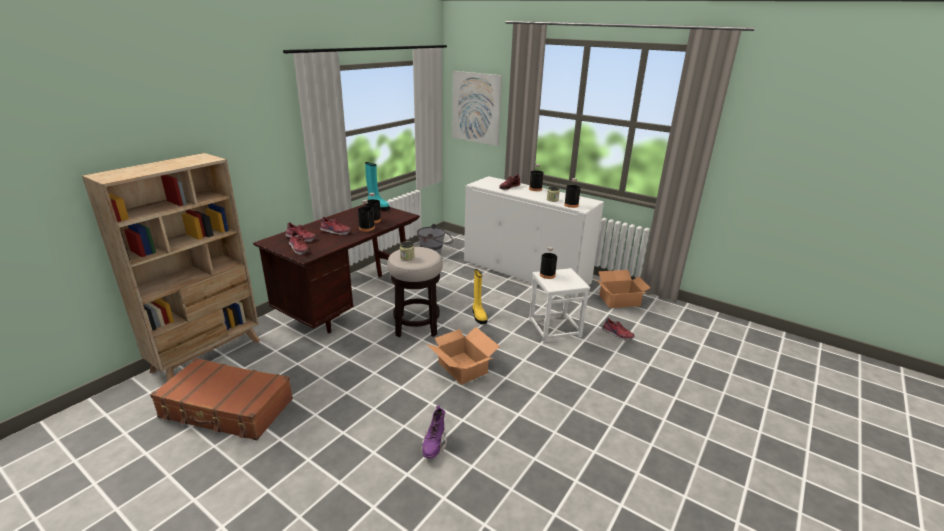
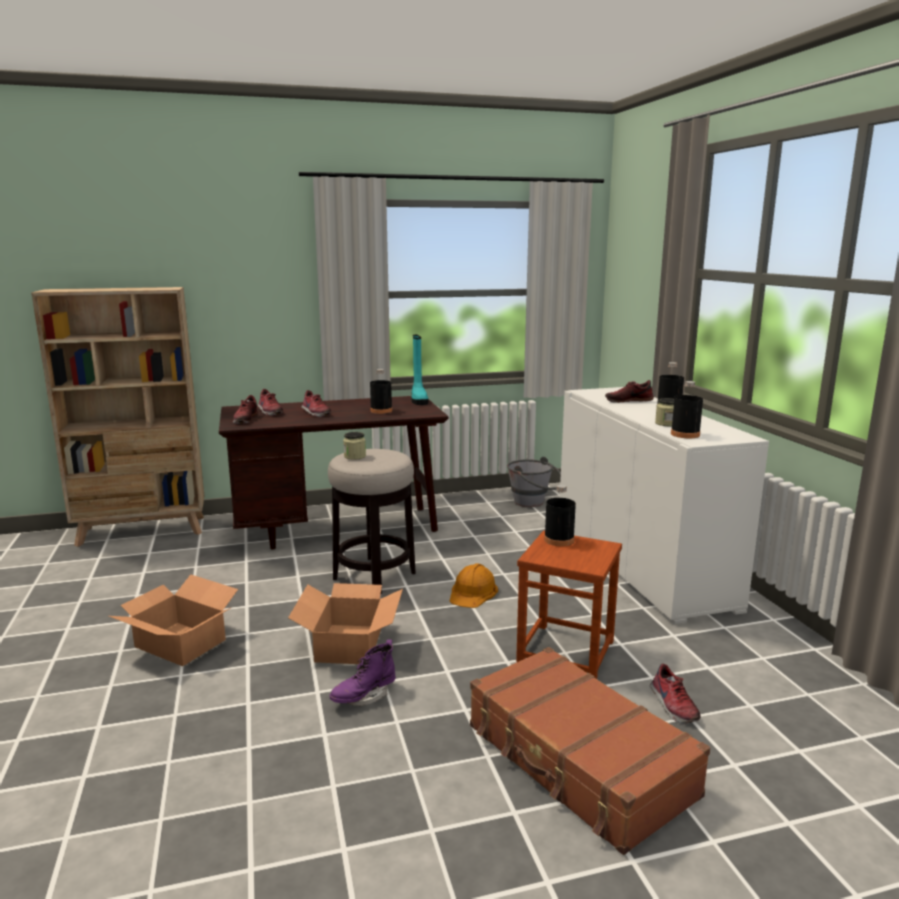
camera: 40 degrees right, 10 degrees down
brown suitcase [150,358,293,441] -> brown suitcase moved to [470,647,710,855]
black bottle [358,200,375,232] -> none
purple boot [420,405,447,459] -> purple boot moved to [330,640,396,706]
picture [452,71,502,146] -> none
yellow boot [472,269,487,324] -> orange hard hat [450,563,498,608]
white stool [529,268,590,342] -> brown stool [516,530,622,679]
cardboard box [596,270,650,308] -> cardboard box moved to [109,574,238,666]

